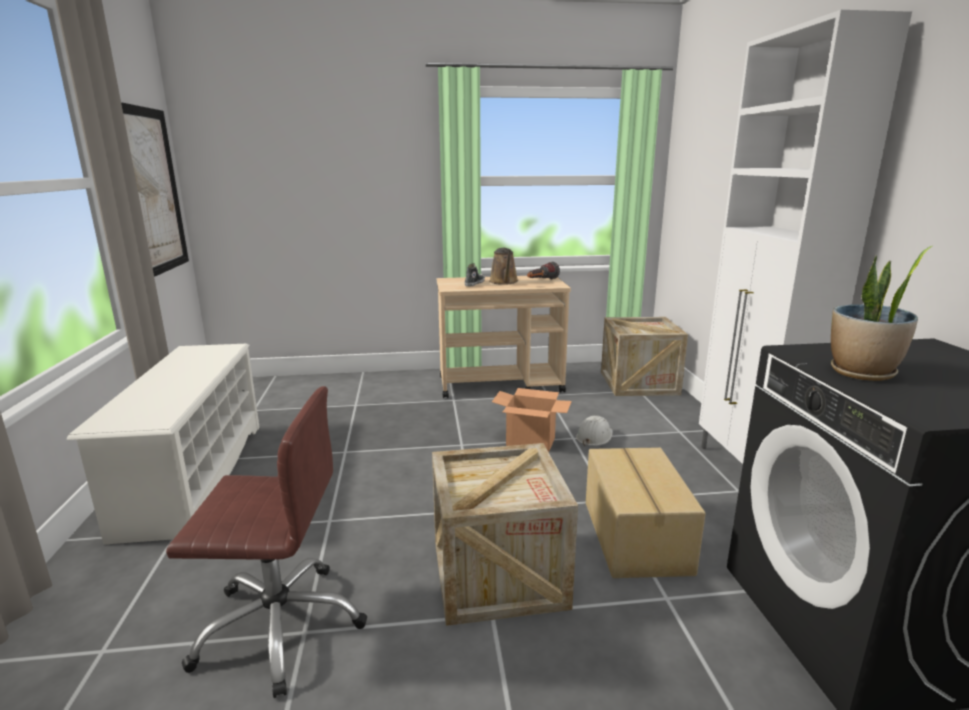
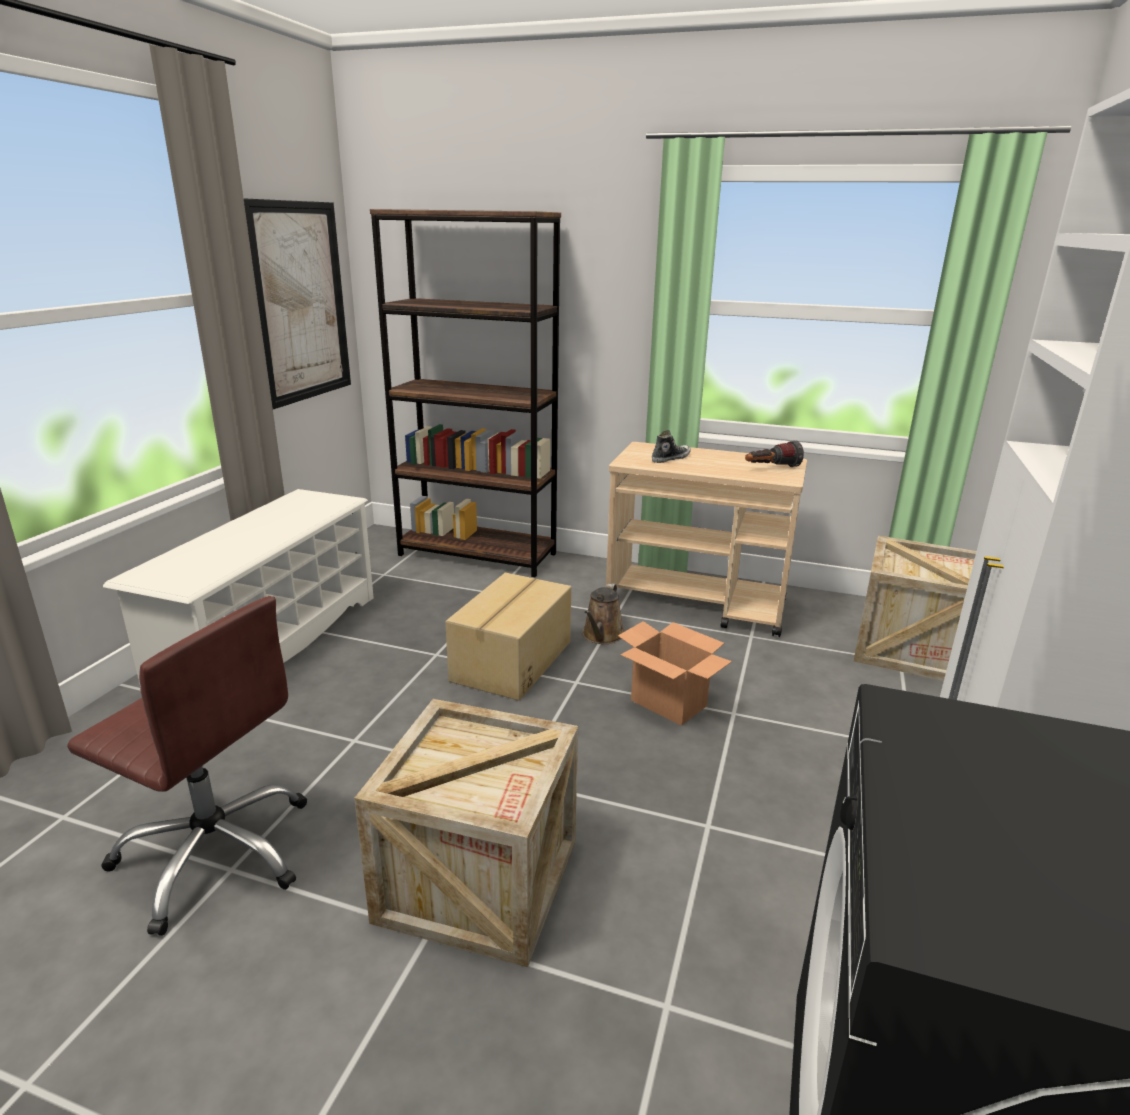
camera: 25 degrees right, 5 degrees up
brown watering can [489,248,518,285] -> brown watering can moved to [582,583,625,644]
white hard hat [576,416,613,446] -> none
cardboard box [586,447,706,578] -> cardboard box moved to [445,573,571,701]
potted plant [831,246,932,381] -> none
none -> brown bookcase [370,209,561,577]

